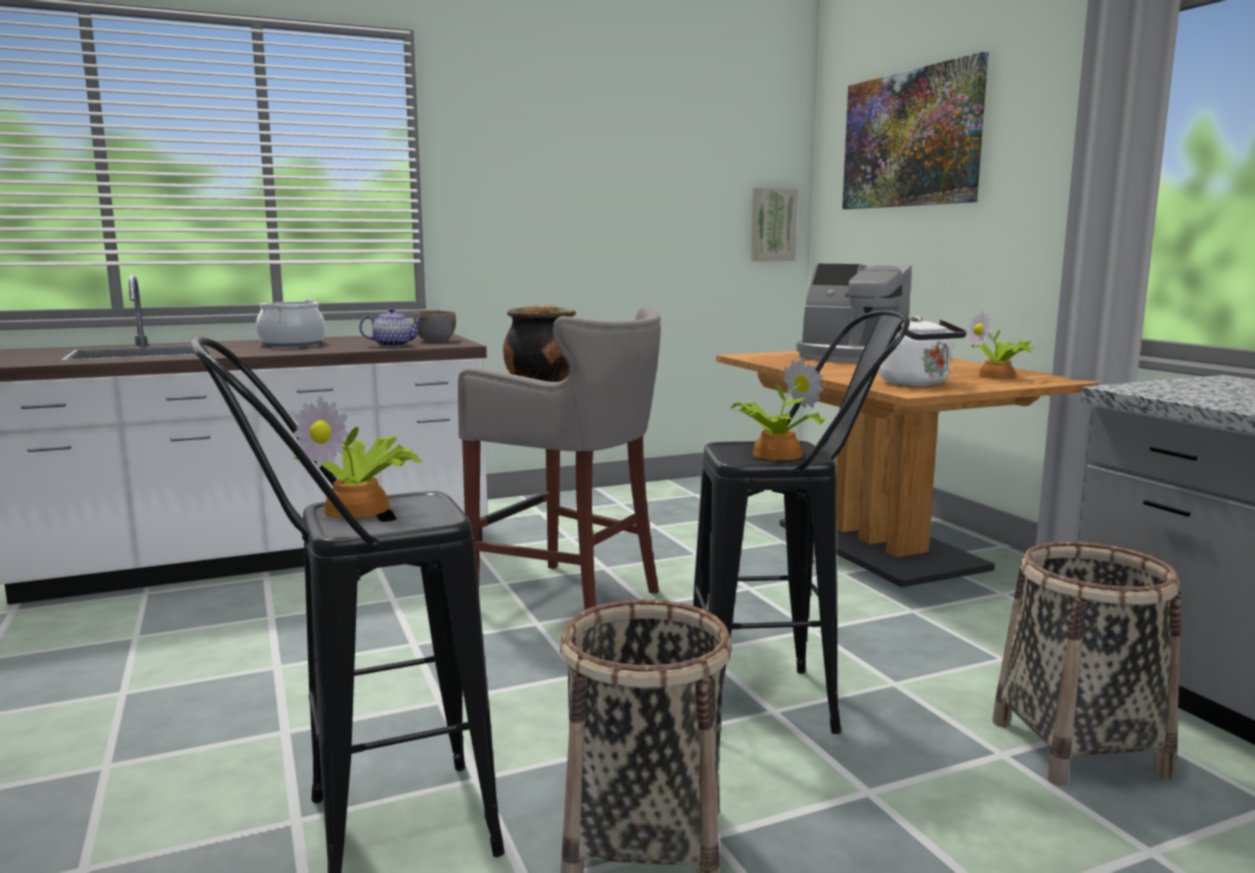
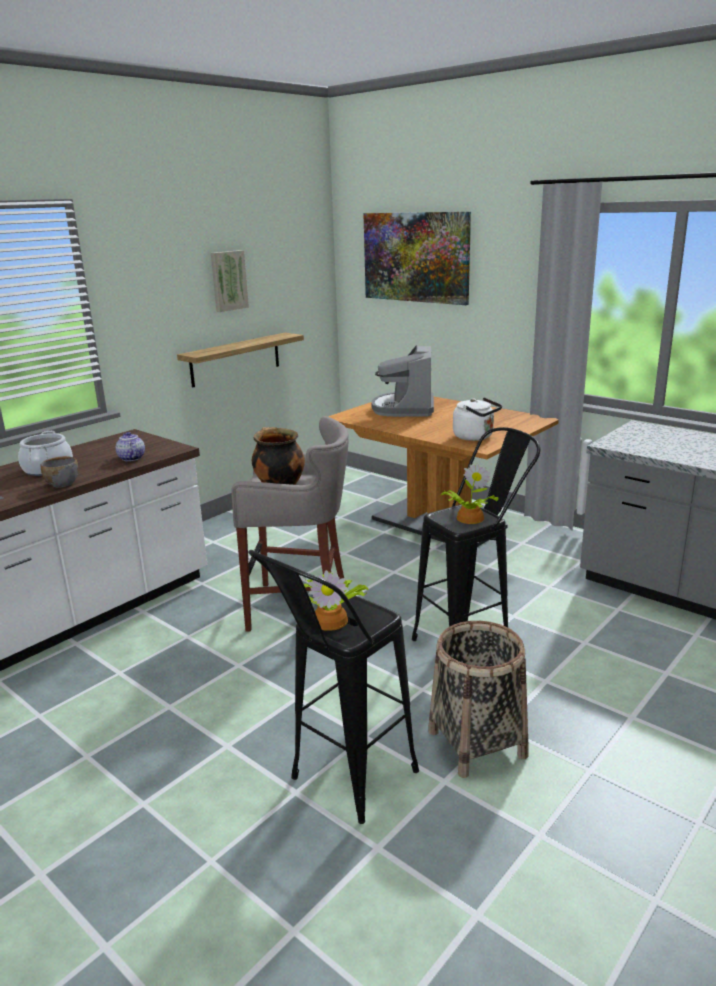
camera: 25 degrees left, 10 degrees up
teapot [359,308,424,347] -> teapot turned 75 degrees counterclockwise [116,432,145,461]
grey bowl [414,311,456,342] -> grey bowl moved to [41,456,79,487]
picture [751,188,798,261] -> picture moved to [211,250,249,312]
coffee machine [796,264,912,363] -> coffee machine turned 90 degrees clockwise [371,345,434,417]
potted plant [968,311,1033,379] -> none
basket [992,542,1181,786] -> none
none -> shelf [177,333,304,387]

